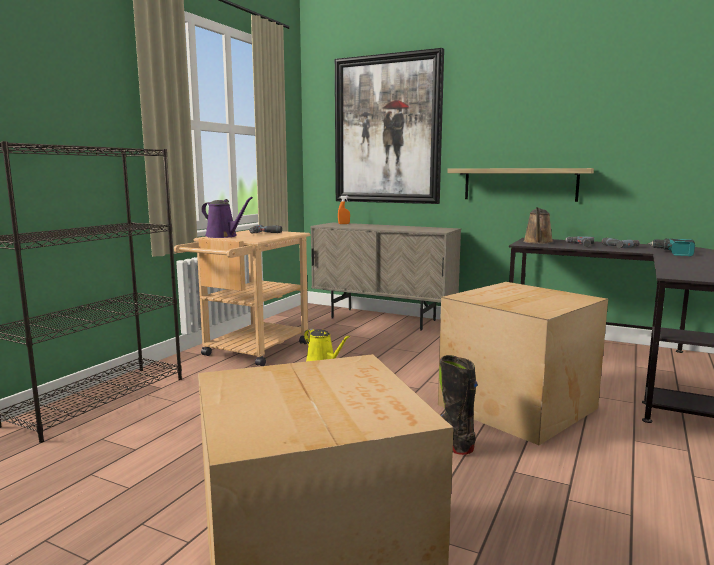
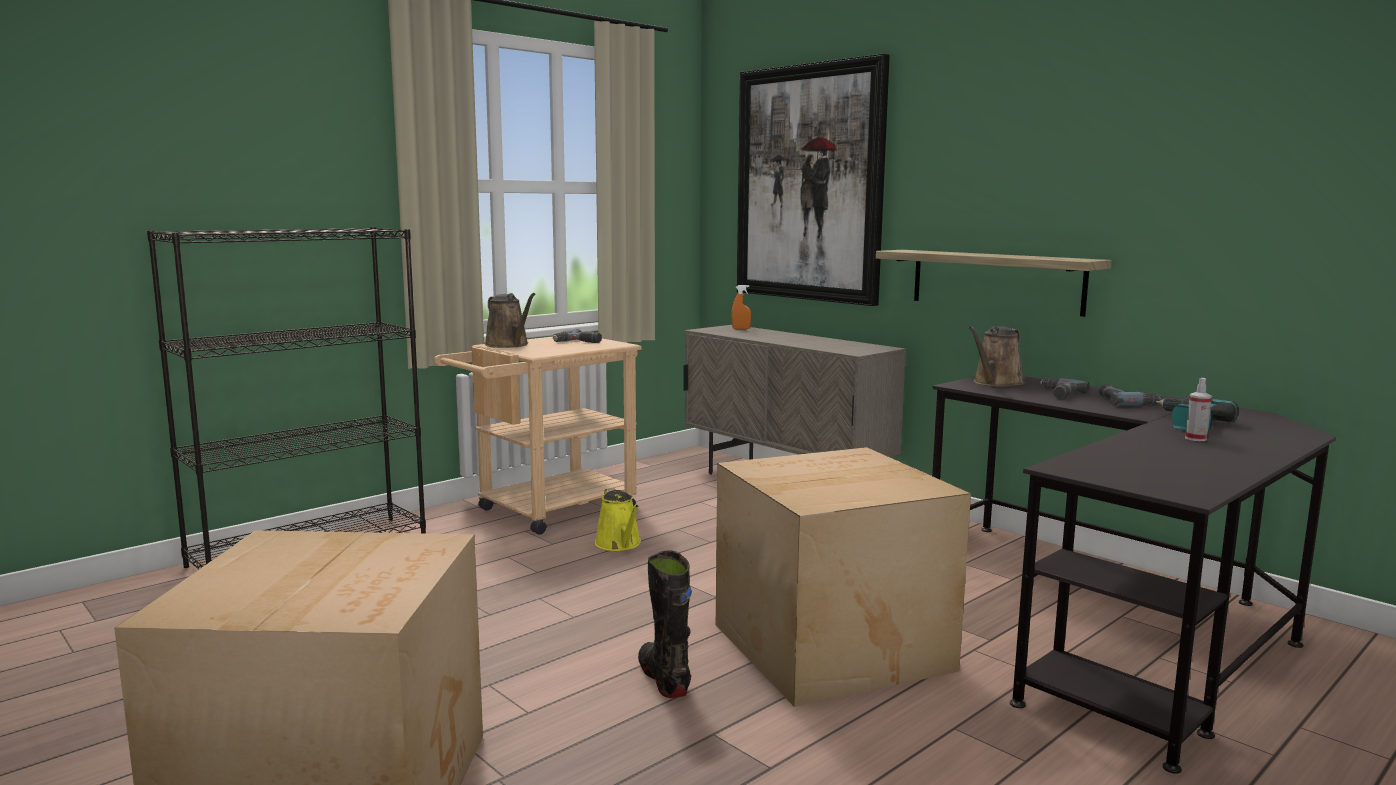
camera: 20 degrees right, 0 degrees up
purple watering can [201,197,253,238] -> brown watering can [485,293,535,348]
none -> spray bottle [1185,378,1212,441]

